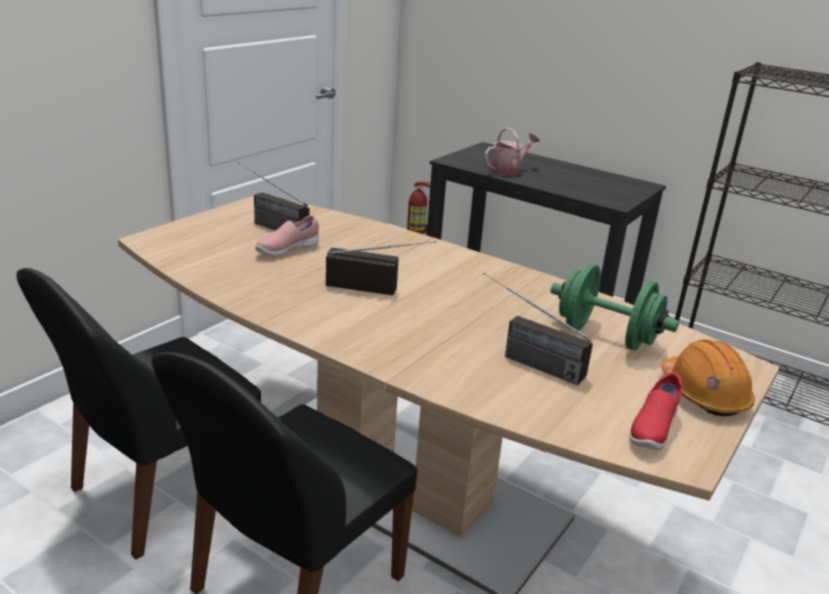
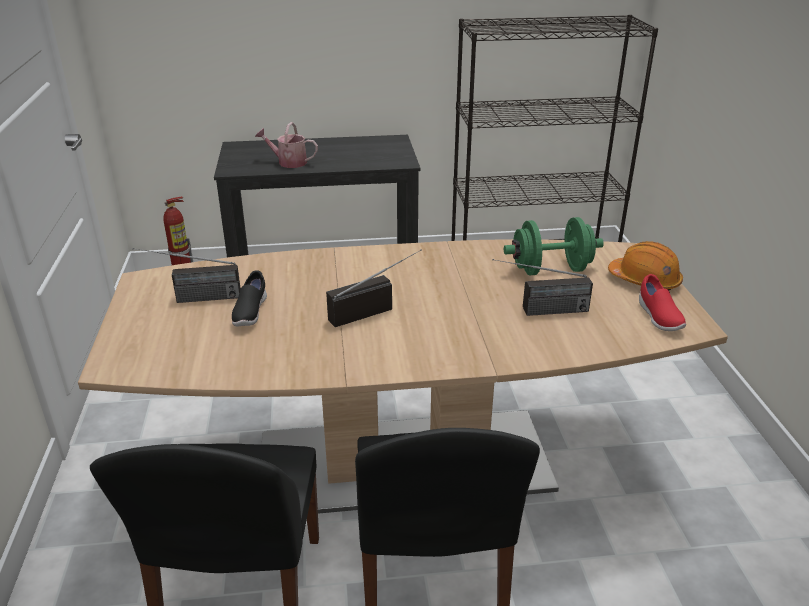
camera: 40 degrees left, 5 degrees up
pink shoe [255,215,319,257] -> black shoe [232,270,267,326]
watering can [484,128,540,176] -> watering can turned 90 degrees counterclockwise [255,122,318,168]

